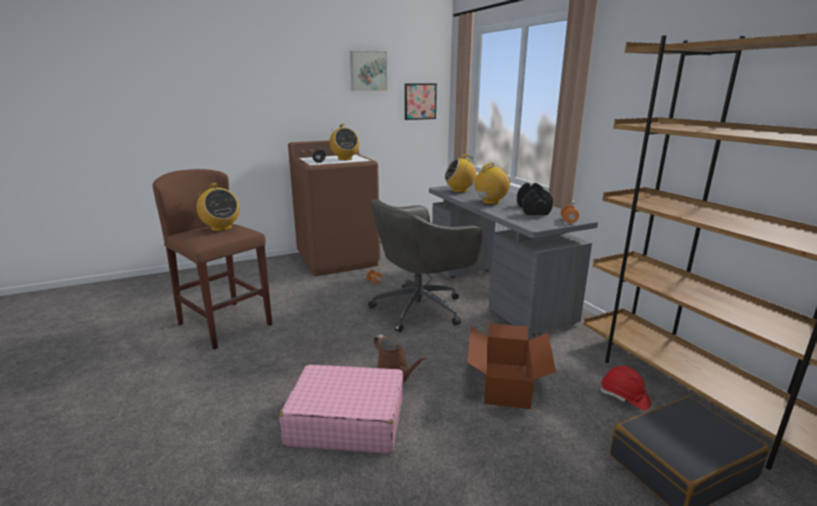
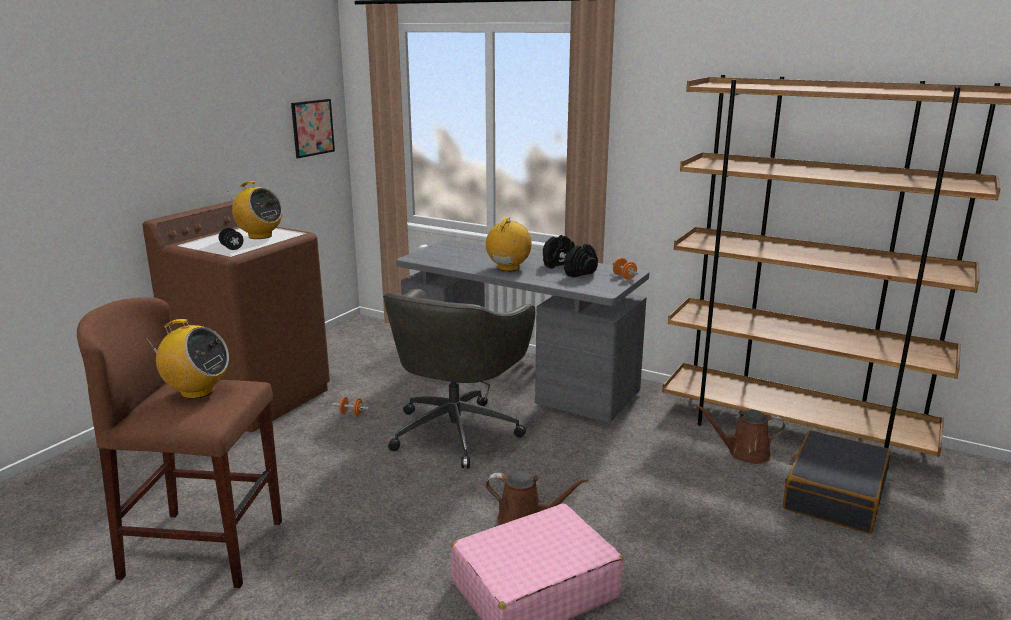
camera: 35 degrees left, 0 degrees up
picture [350,51,387,91] -> none
radio [445,155,476,193] -> none
cardboard box [467,323,556,409] -> none
red hard hat [600,366,651,411] -> brown watering can [696,405,785,464]

